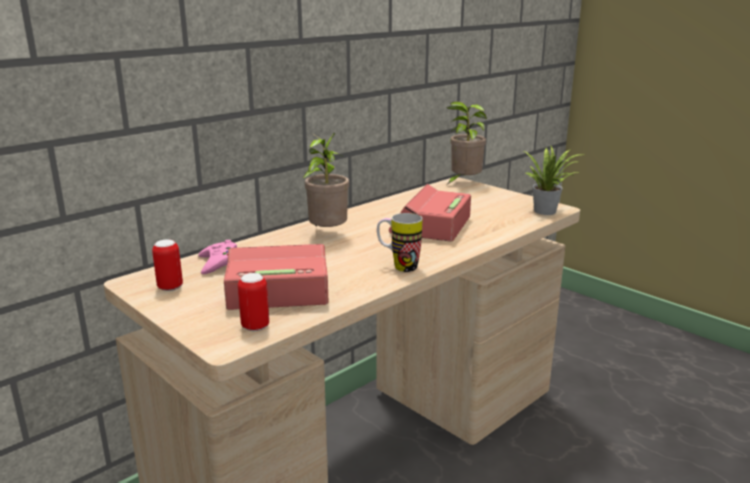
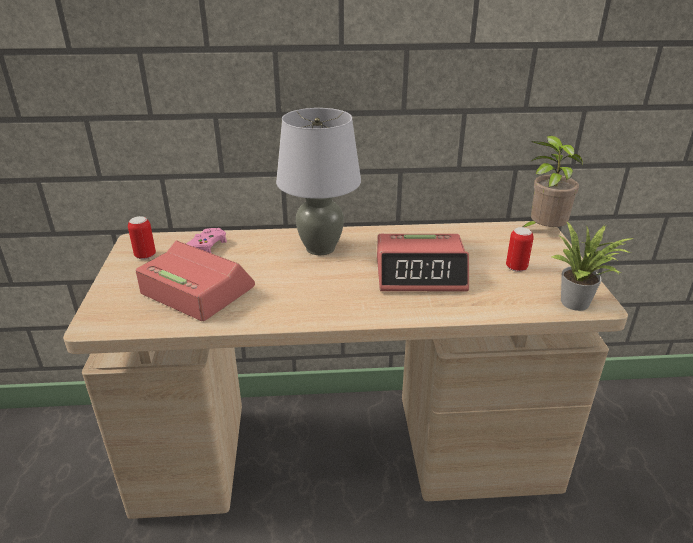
camera: 40 degrees right, 10 degrees up
can [238,273,269,331] -> can moved to [506,227,534,272]
potted plant [303,132,349,227] -> grey table lamp [276,108,361,255]
mug [377,213,422,272] -> none
alarm clock [389,184,471,242] -> alarm clock turned 150 degrees counterclockwise [377,234,469,291]

